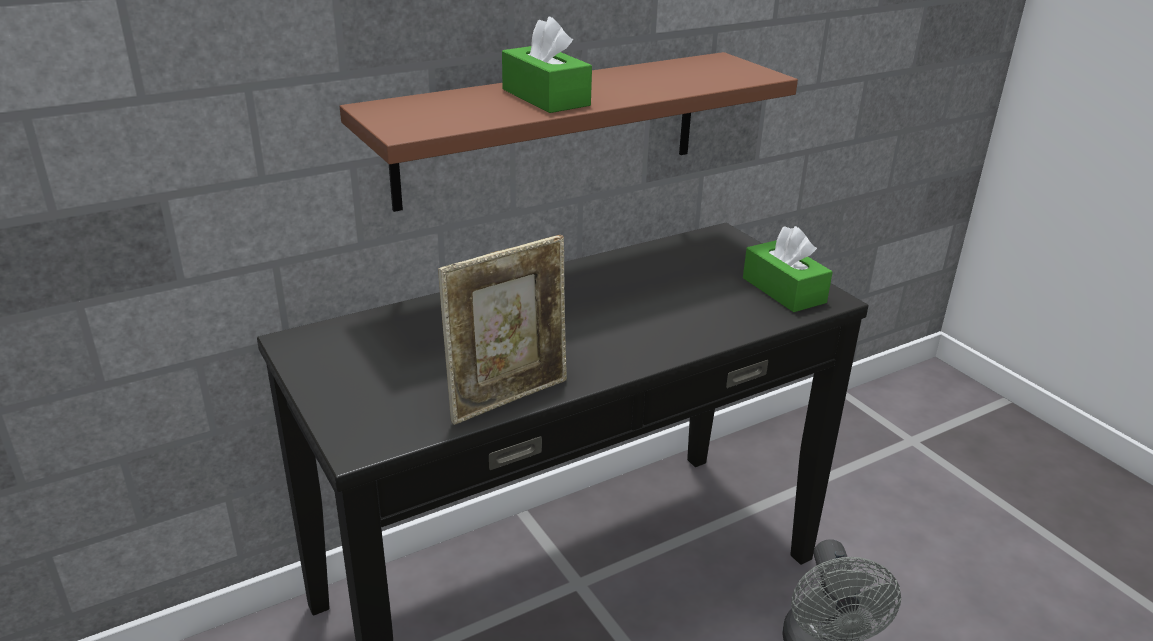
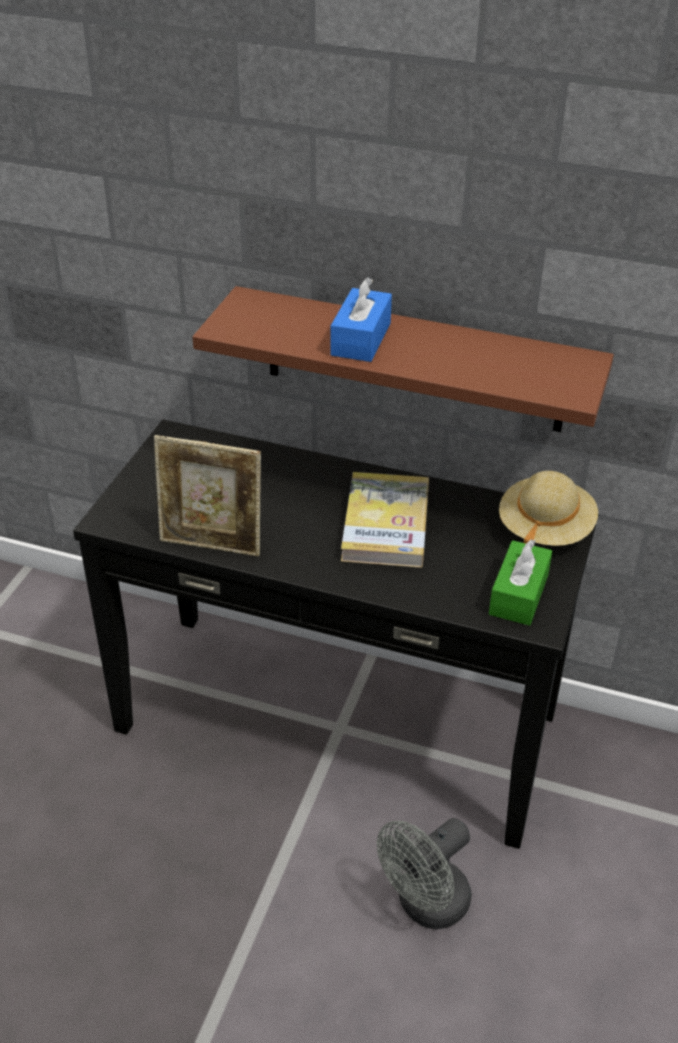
camera: 50 degrees right, 10 degrees up
green tissue box [502,16,592,113] -> blue tissue box [330,277,392,362]
none -> book [341,472,429,568]
none -> beige hat [499,471,598,546]

